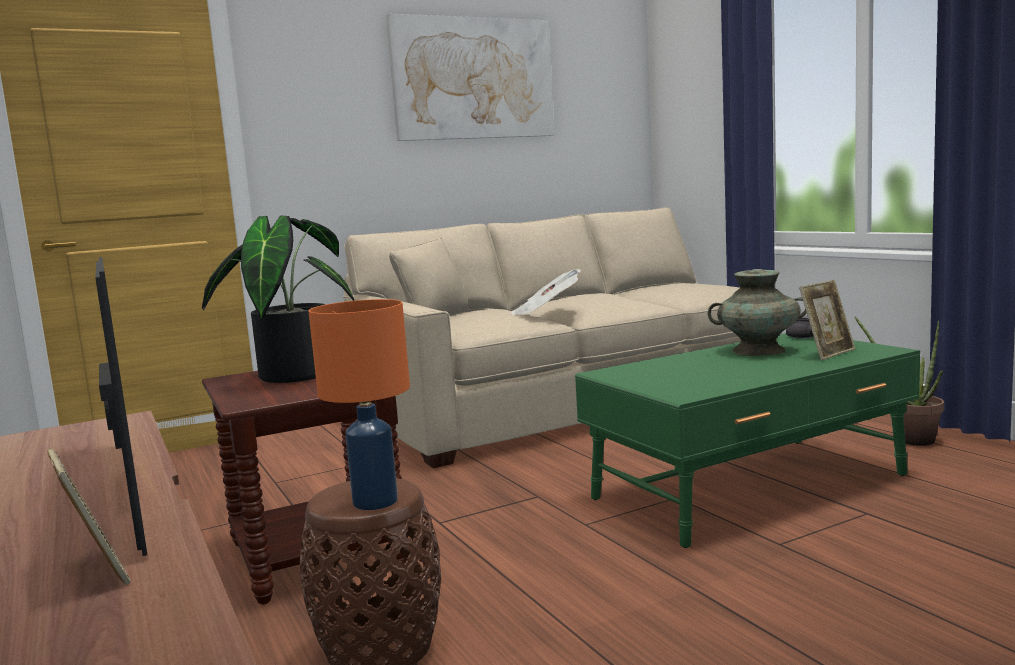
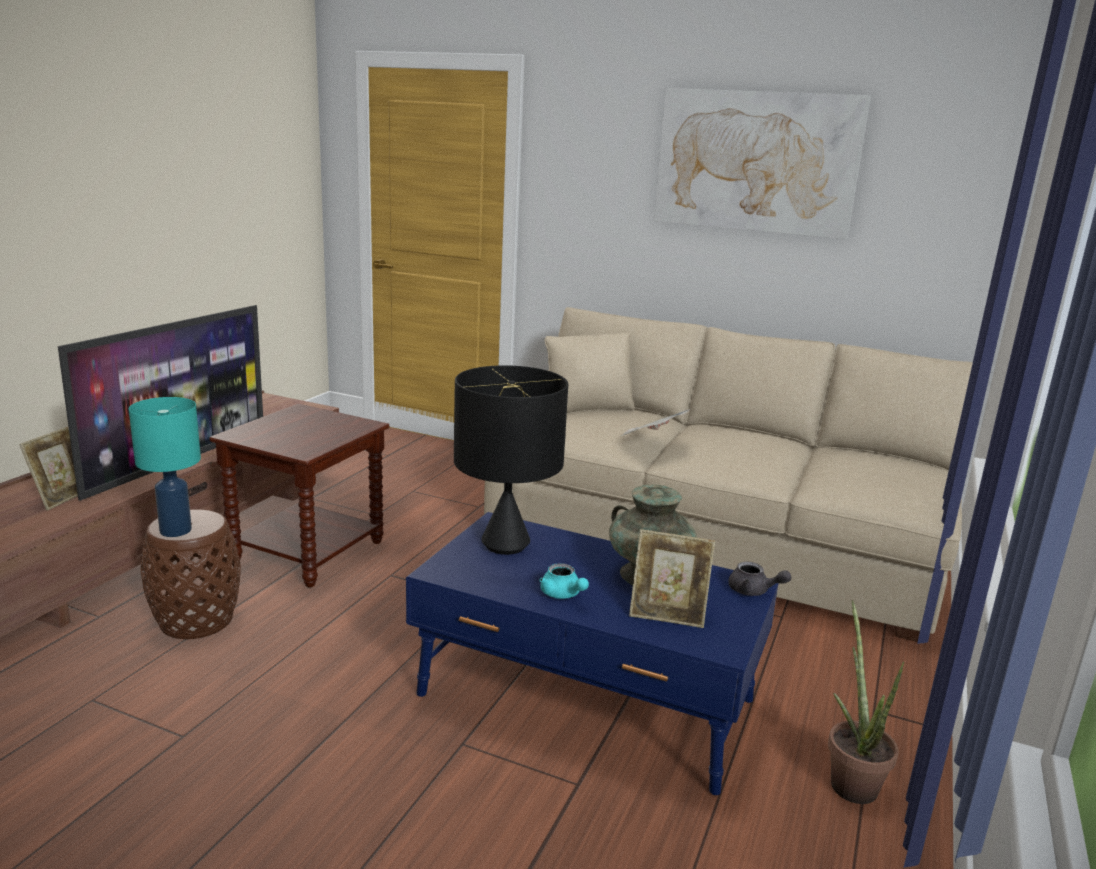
camera: 50 degrees right, 10 degrees up
potted plant [202,215,354,383] -> none
orange table lamp [309,299,410,510] -> turquoise table lamp [129,397,201,537]
green coffee table [575,333,920,548] -> blue coffee table [406,512,779,795]
none -> black table lamp [454,365,568,555]
none -> turquoise teapot [539,563,589,599]

